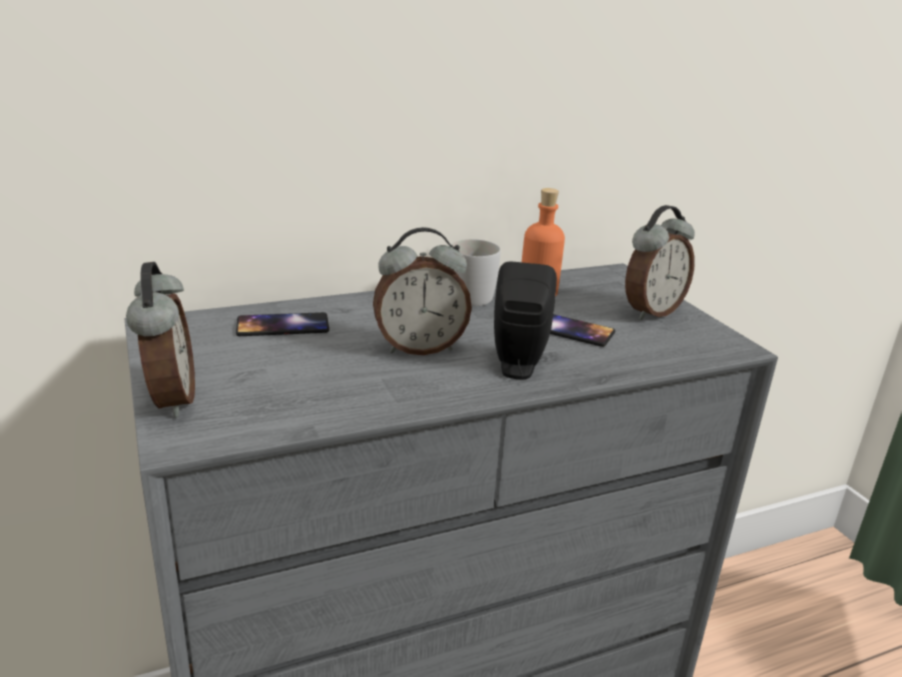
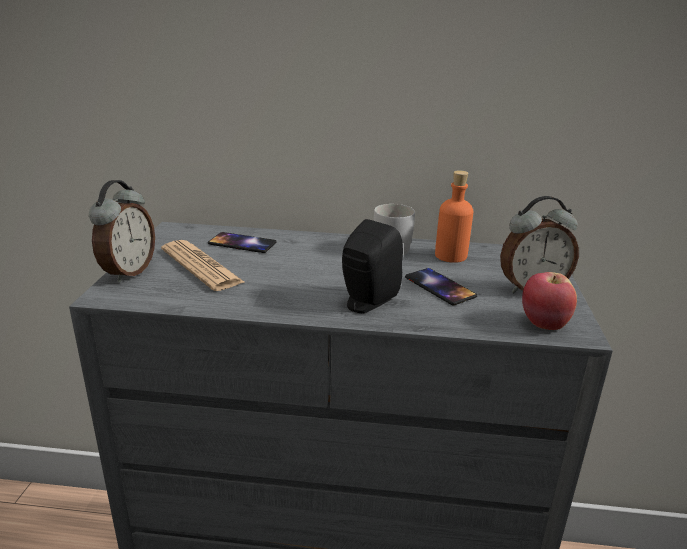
camera: 30 degrees right, 0 degrees up
alarm clock [373,227,472,355] -> none
none -> newspaper [161,240,246,291]
none -> apple [522,272,577,330]

